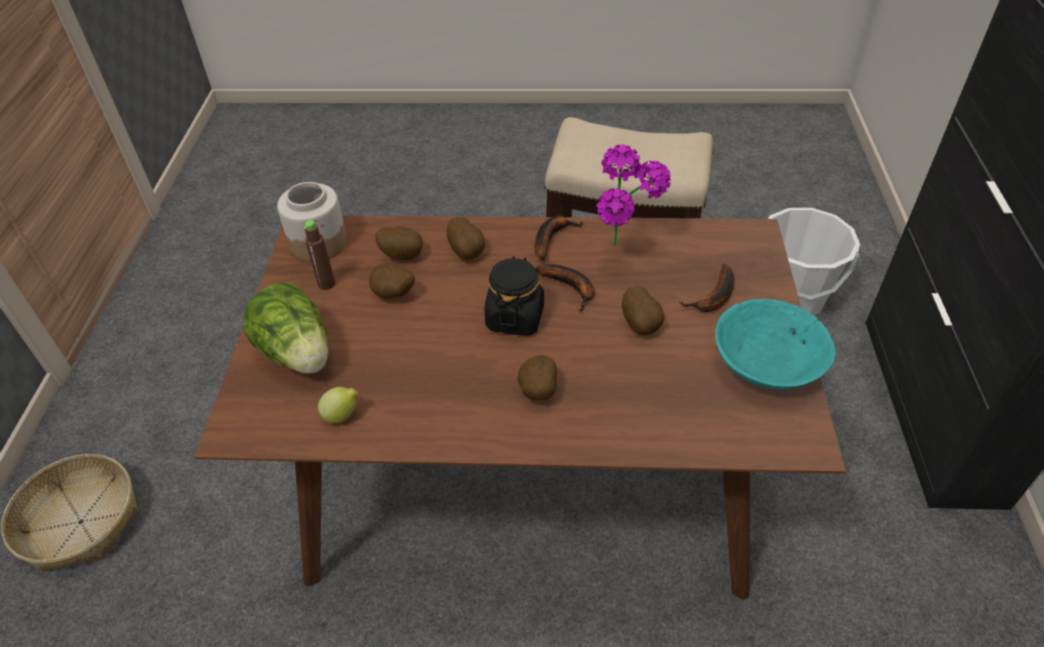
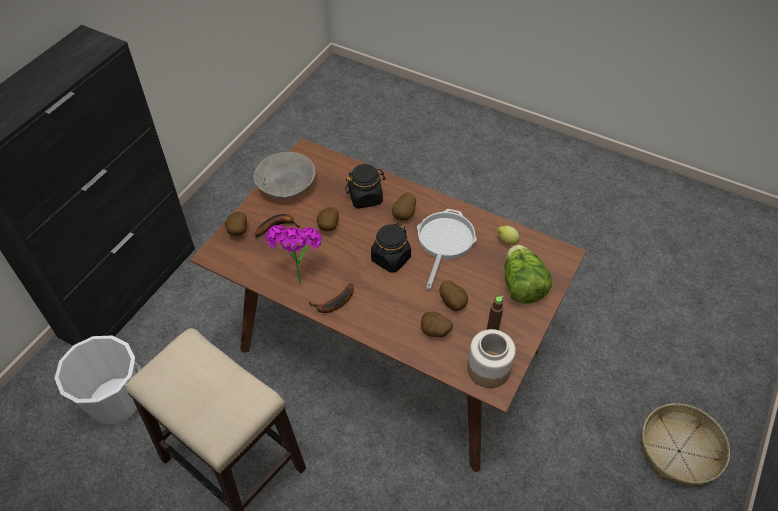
camera: 155 degrees left, 5 degrees up
potato [446,216,485,260] -> potato moved to [225,212,247,236]
banana [535,264,594,311] -> none
turquoise bowl [715,299,836,390] -> grey bowl [253,152,316,199]
none -> black jar [345,164,386,208]
none -> frying pan [417,209,477,289]

